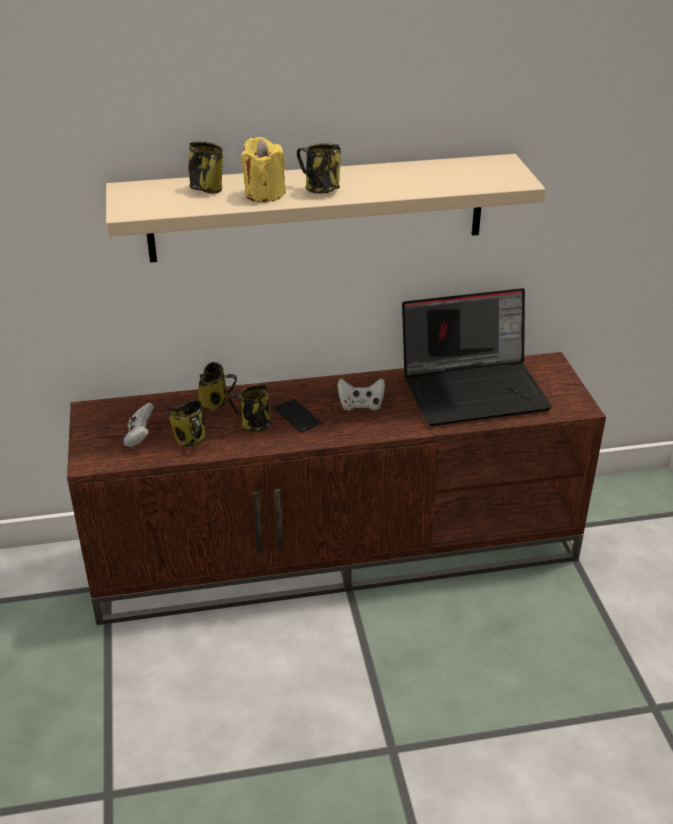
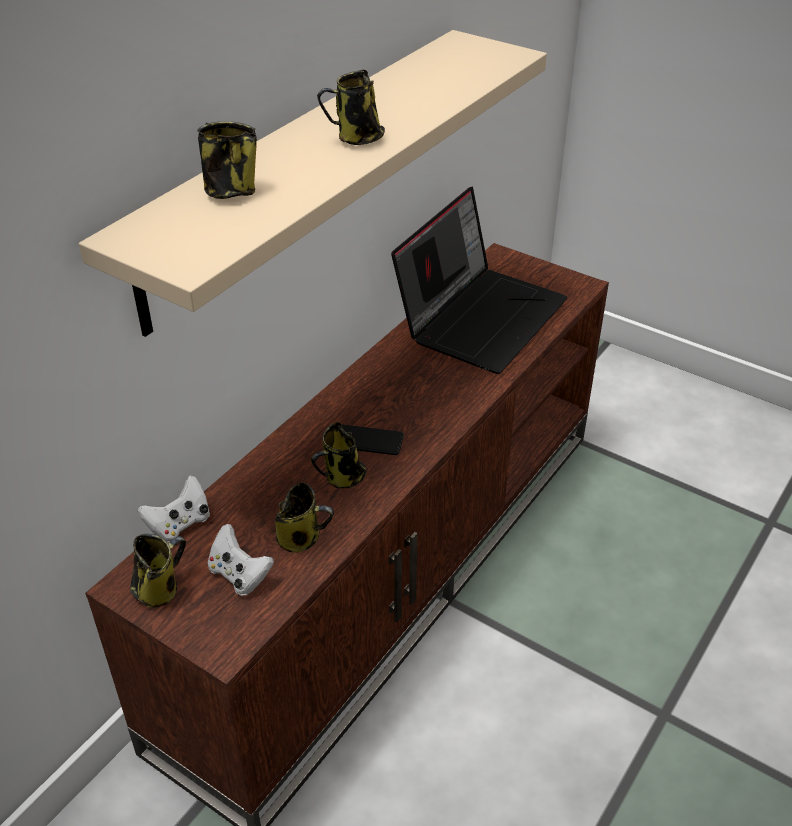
camera: 45 degrees left, 5 degrees up
mug [197,362,237,410] -> mug moved to [130,534,186,608]
yellow candle [241,137,286,202] -> none
white game controller [338,379,385,411] -> white game controller moved to [138,475,210,543]

